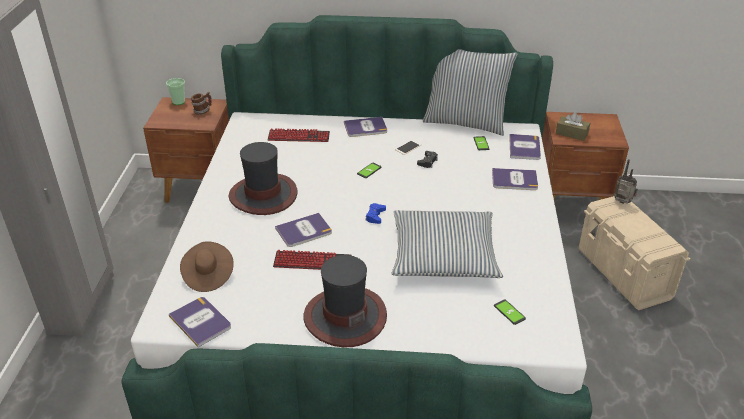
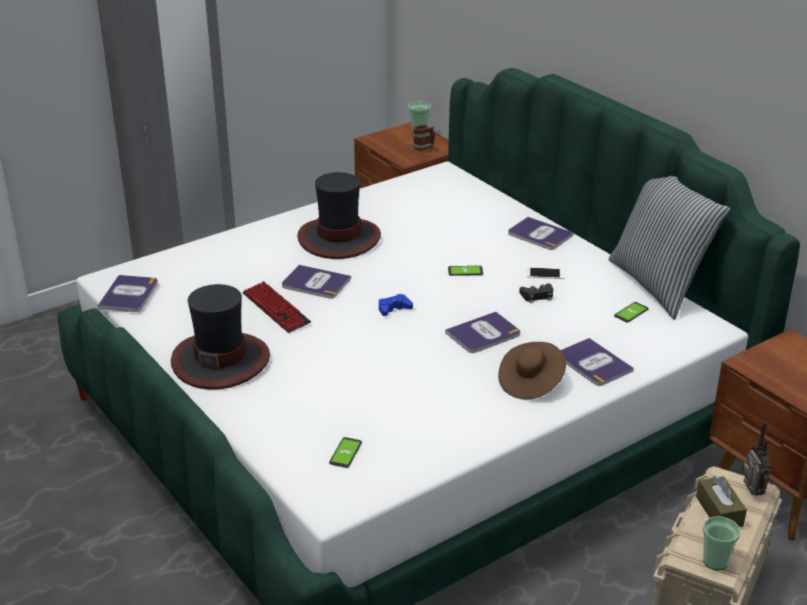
camera: 50 degrees right, 5 degrees down
brown hat [180,241,234,292] -> brown hat moved to [498,342,566,400]
keyboard [267,128,330,142] -> none
pillow [392,210,503,278] -> none
book [509,134,541,160] -> book moved to [445,312,520,353]
brown tissue box [556,112,590,141] -> brown tissue box moved to [696,476,747,527]
none -> cup [702,516,741,570]

